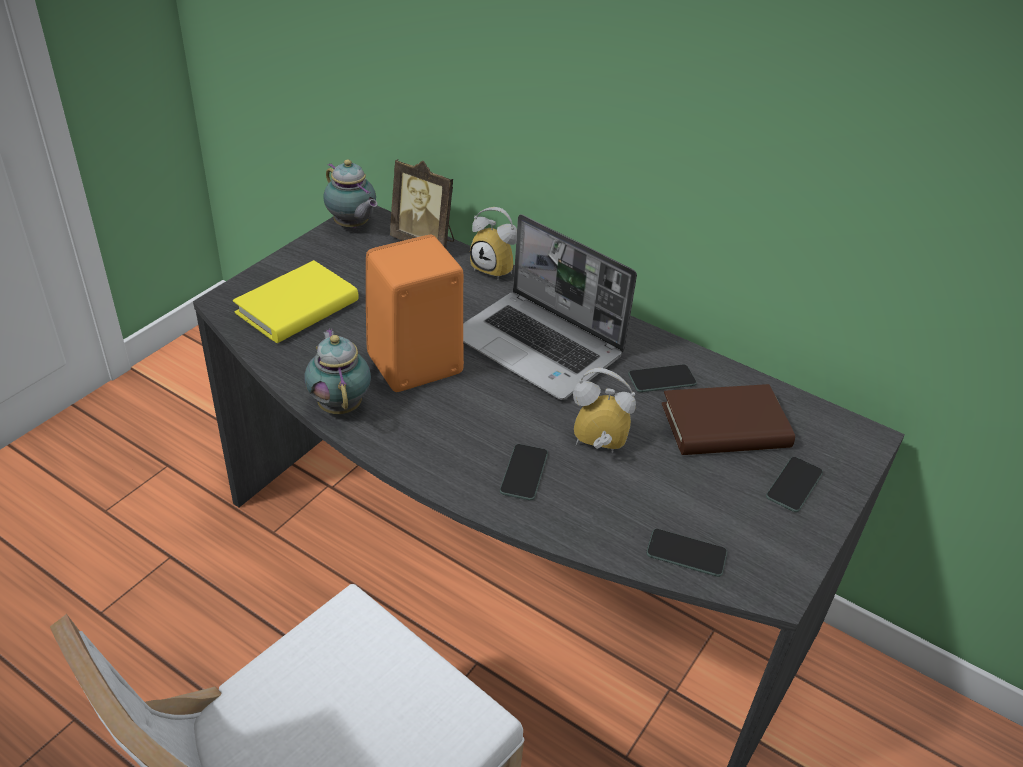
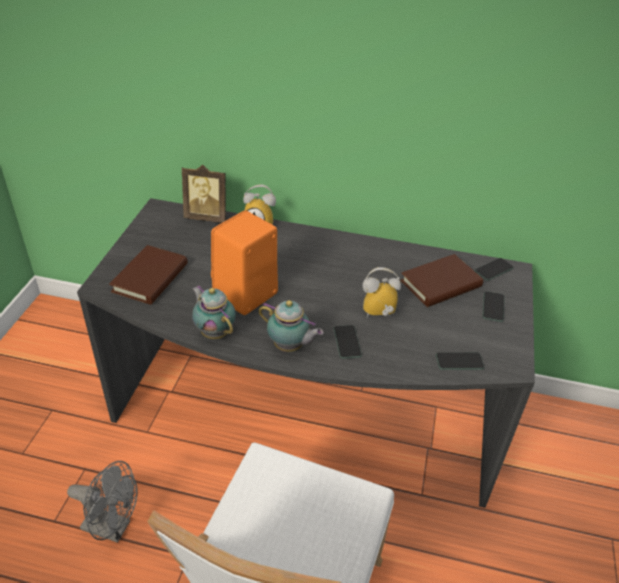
camera: 20 degrees left, 0 degrees up
yellow book [233,260,359,343] -> brown book [109,245,188,305]
teapot [323,159,377,228] -> teapot moved to [259,300,323,352]
laptop [463,214,637,400] -> none
phone [628,364,697,392] -> phone moved to [475,258,514,281]
none -> grey fan [67,461,138,543]

